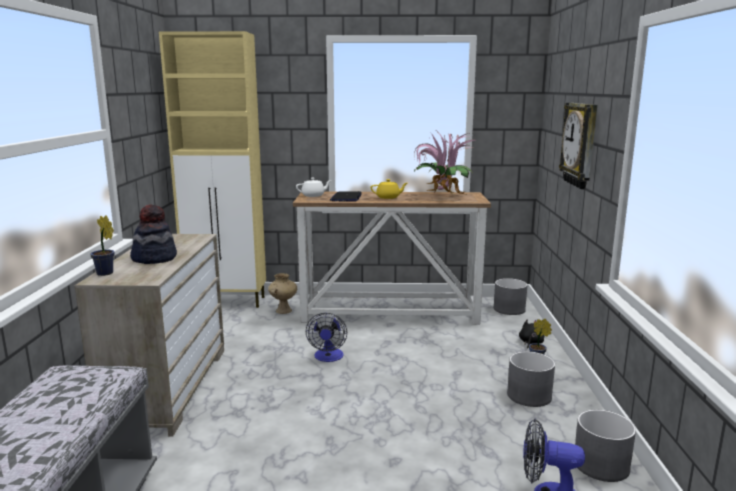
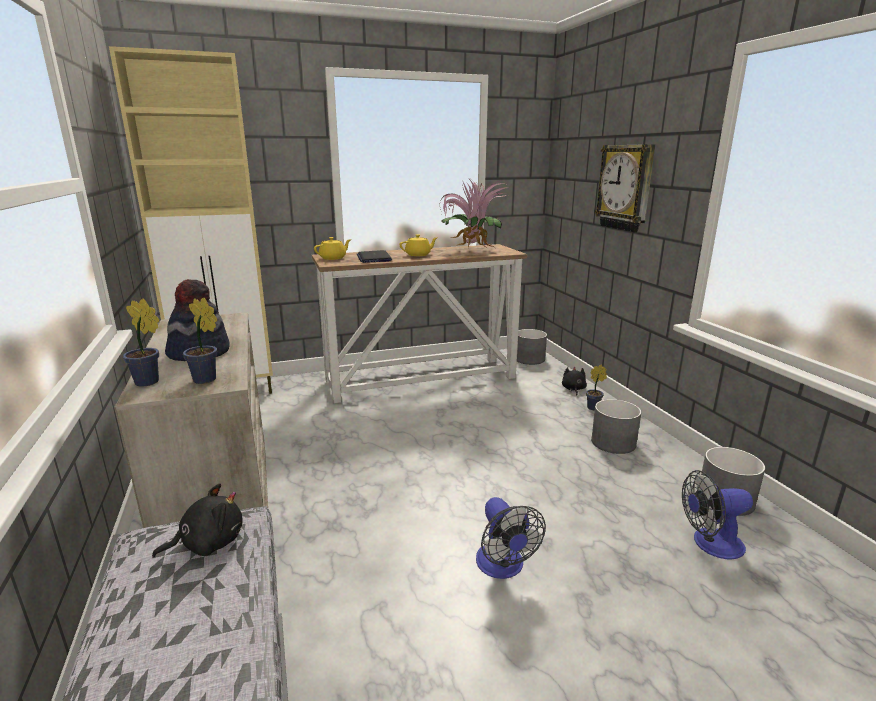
camera: 20 degrees left, 5 degrees up
beige vase [268,273,297,314] -> none
white teapot [296,178,332,197] -> yellow teapot [314,237,351,260]
fan [306,313,347,362] -> fan moved to [476,497,546,579]
none -> black plush toy [152,483,243,558]
none -> potted plant [183,298,217,384]

